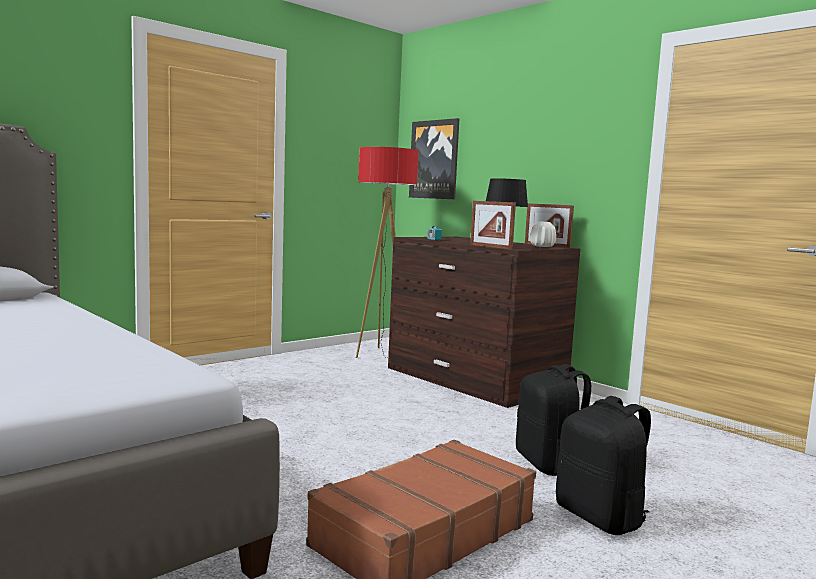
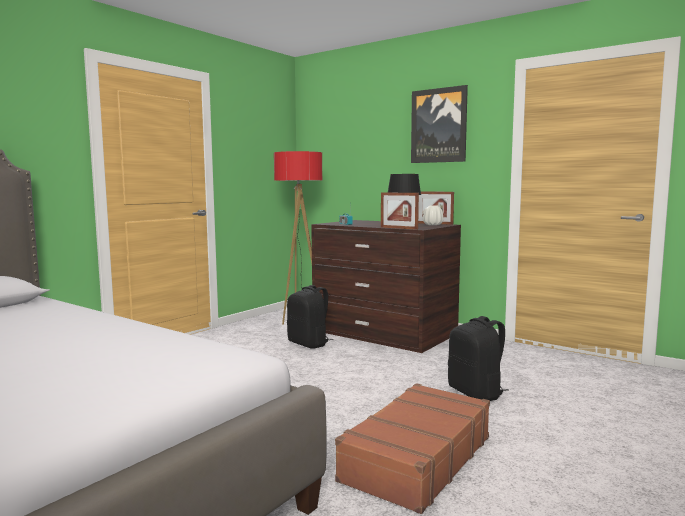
camera: 10 degrees left, 0 degrees up
picture [409,118,459,199] -> picture moved to [411,85,468,163]
black backpack [556,396,651,535] -> black backpack moved to [287,285,333,349]

